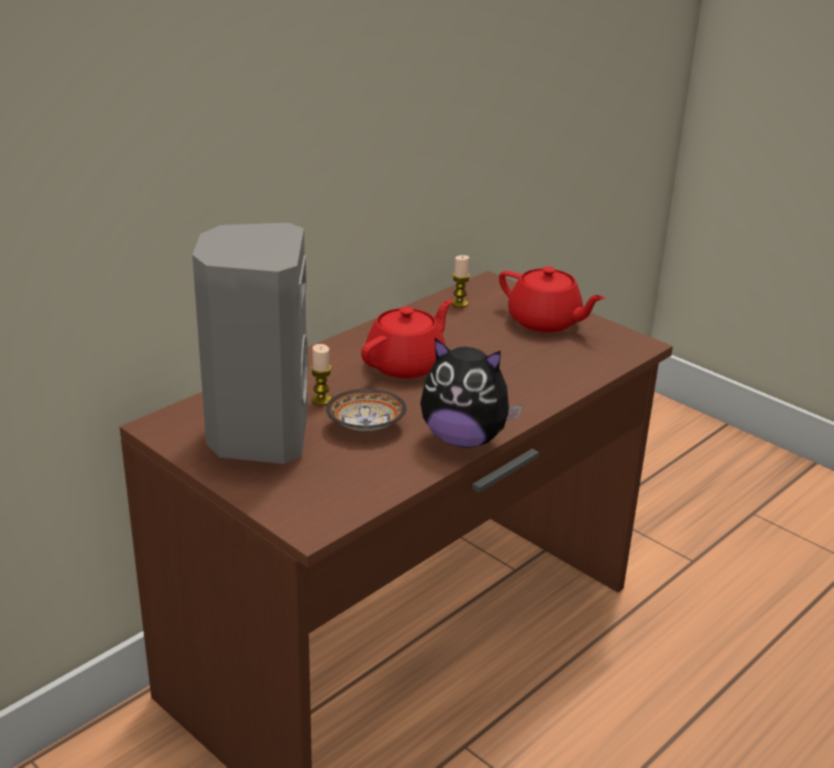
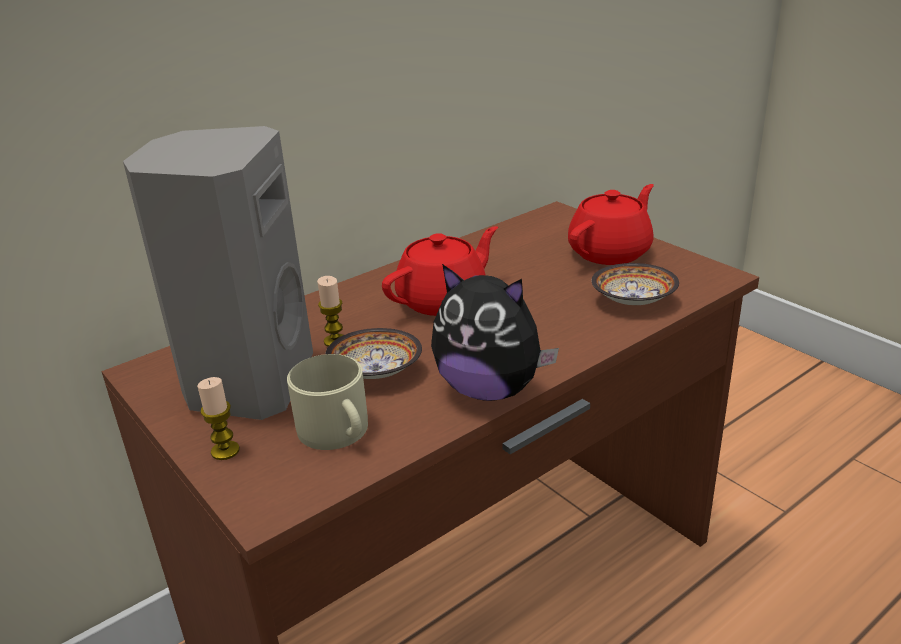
camera: 10 degrees right, 0 degrees up
candle [451,255,470,308] -> candle moved to [197,377,240,460]
red teapot [499,266,605,333] -> red teapot turned 90 degrees counterclockwise [568,184,654,265]
none -> beige mug [287,354,368,450]
none -> bowl [591,263,679,305]

